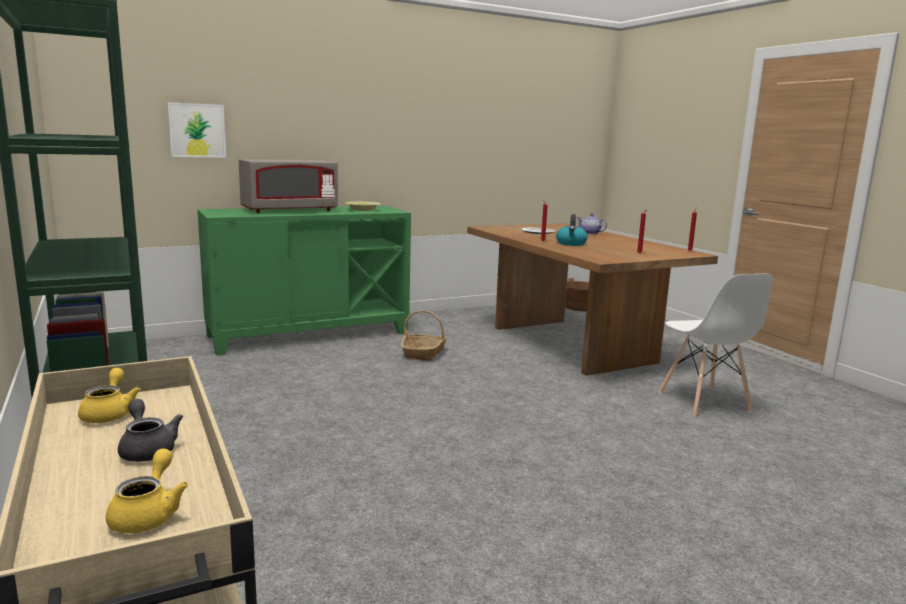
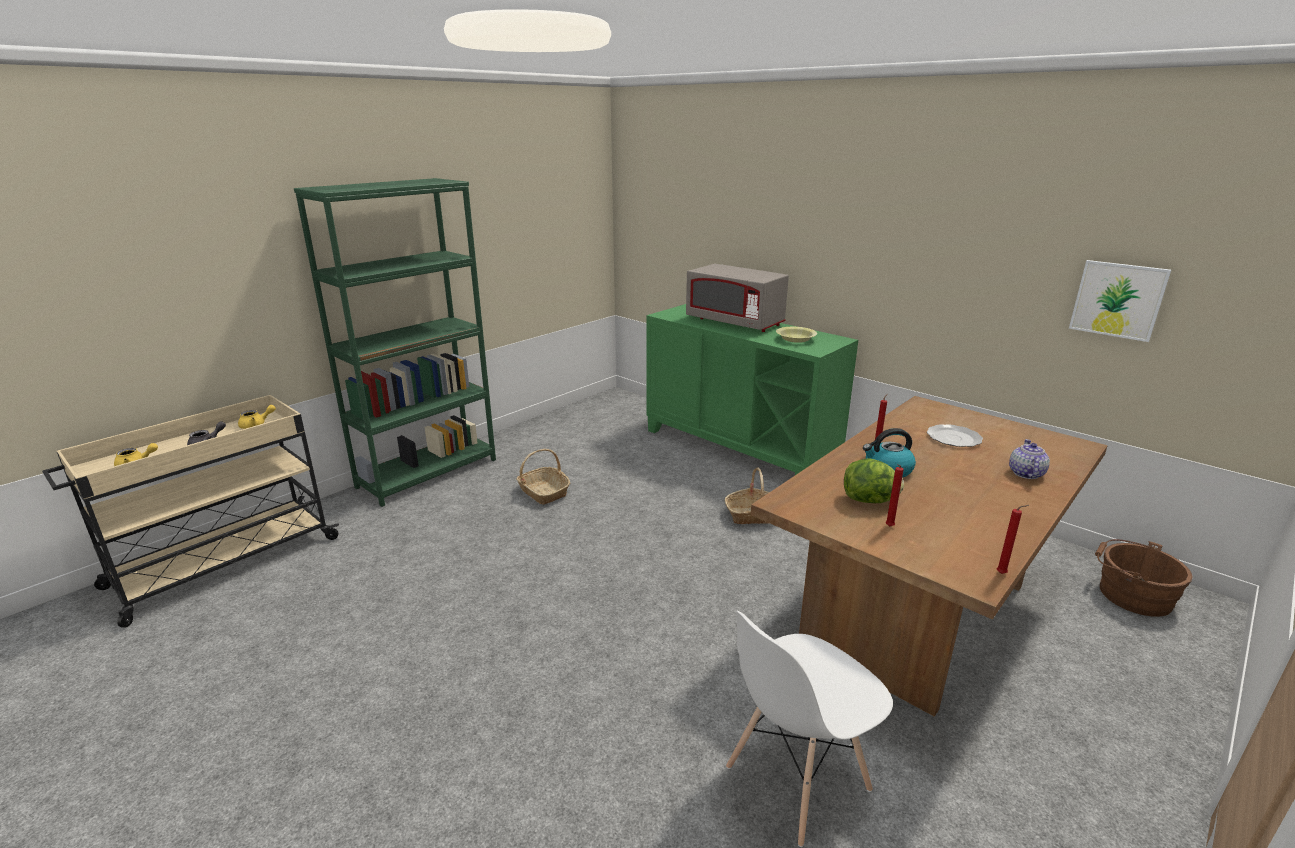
camera: 70 degrees right, 10 degrees up
picture [167,102,226,158] -> picture moved to [1069,260,1171,342]
none -> basket [516,449,570,505]
none -> lettuce [844,459,904,503]

